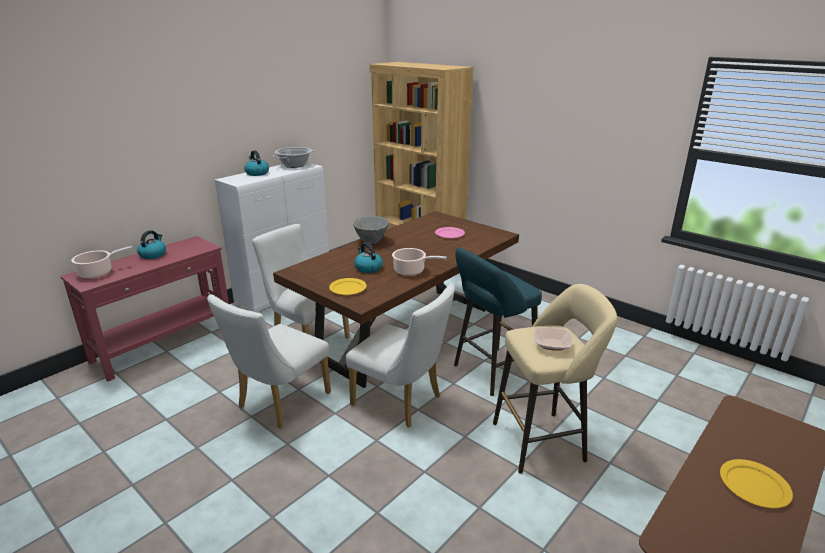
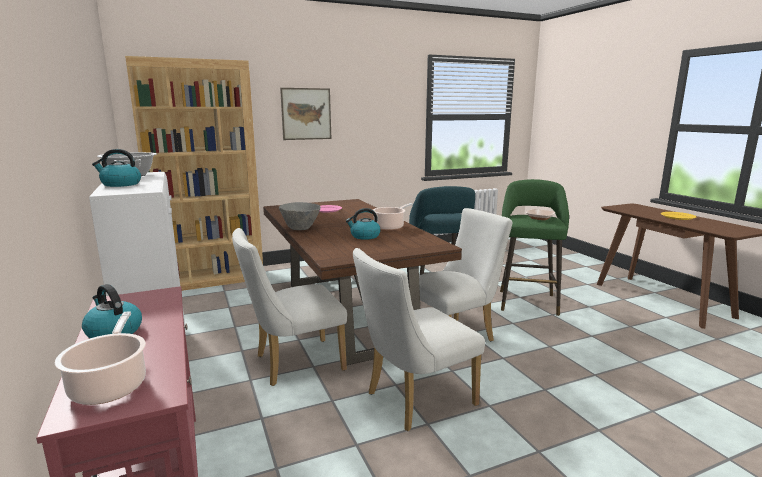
camera: 65 degrees left, 10 degrees down
white chair [207,294,331,428] -> white chair turned 90 degrees clockwise [353,248,485,431]
yellow plate [329,278,367,295] -> none
beige stool [493,284,617,474] -> green stool [500,179,569,316]
none -> picture [280,88,331,140]

